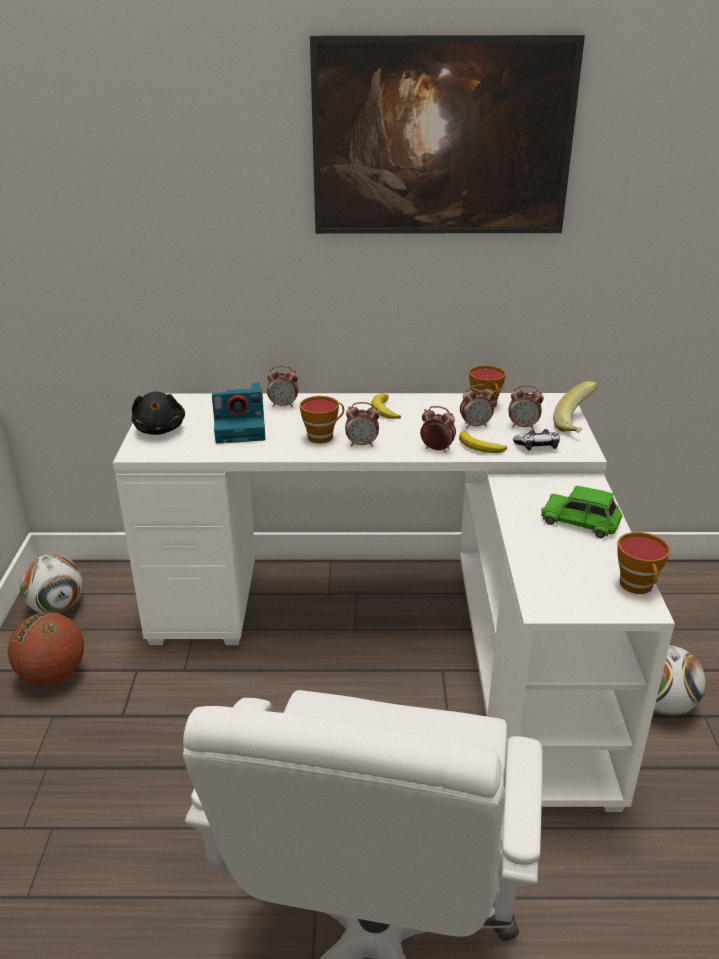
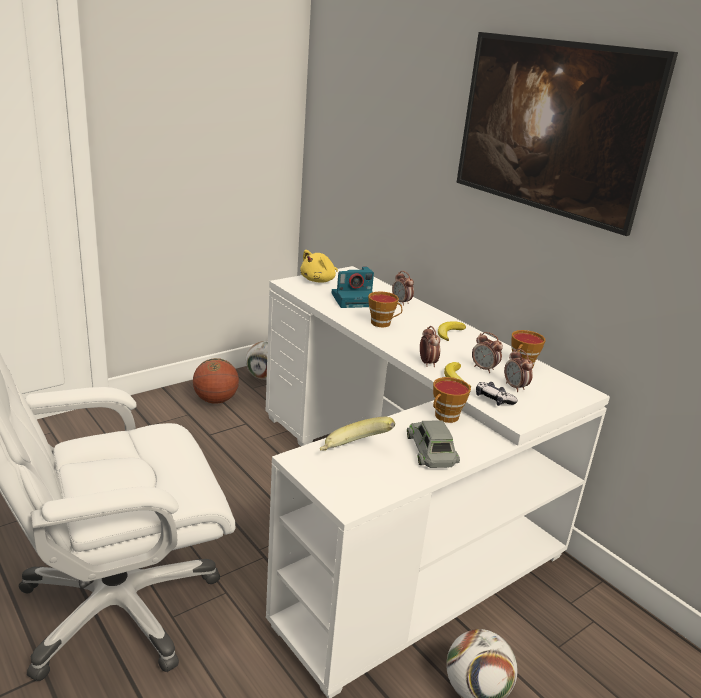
camera: 50 degrees right, 5 degrees down
black plush toy [132,392,185,435] -> yellow plush toy [300,250,338,282]
camera [212,383,265,444] -> camera turned 60 degrees counterclockwise [331,266,374,308]
alarm clock [345,402,380,447] -> none
green toy car [541,486,623,538] -> grey toy car [407,420,460,468]
banana [553,381,598,433] -> banana moved to [320,417,395,451]
cup [617,532,670,594] -> cup moved to [433,377,471,423]

